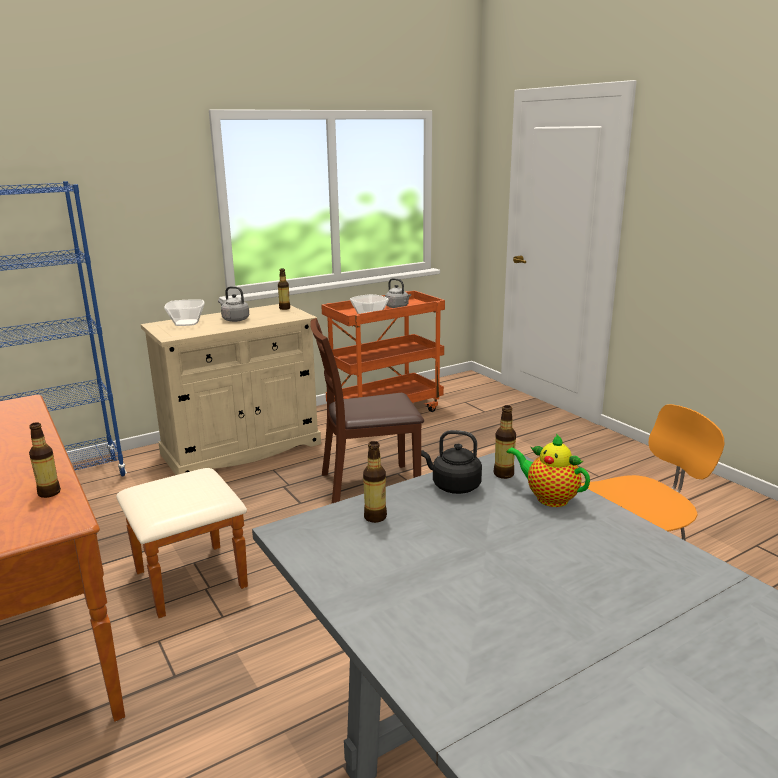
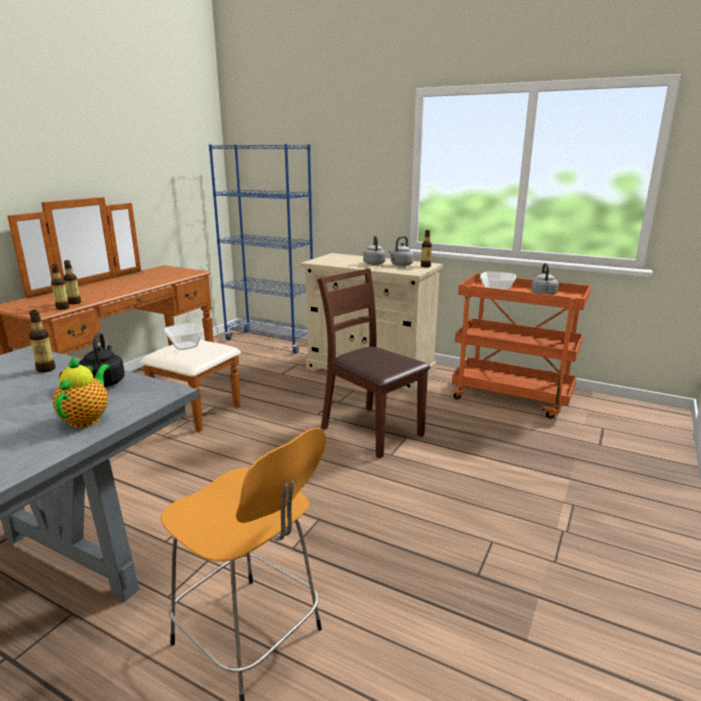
camera: 60 degrees right, 0 degrees up
bowl [164,300,205,326] -> bowl moved to [164,323,204,350]
bottle [494,405,516,479] -> bottle moved to [51,264,70,310]
none -> grey kettle [389,236,414,266]

